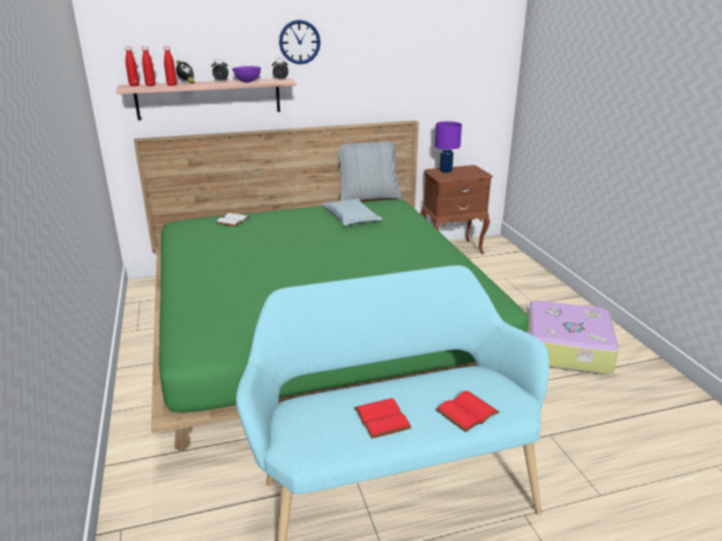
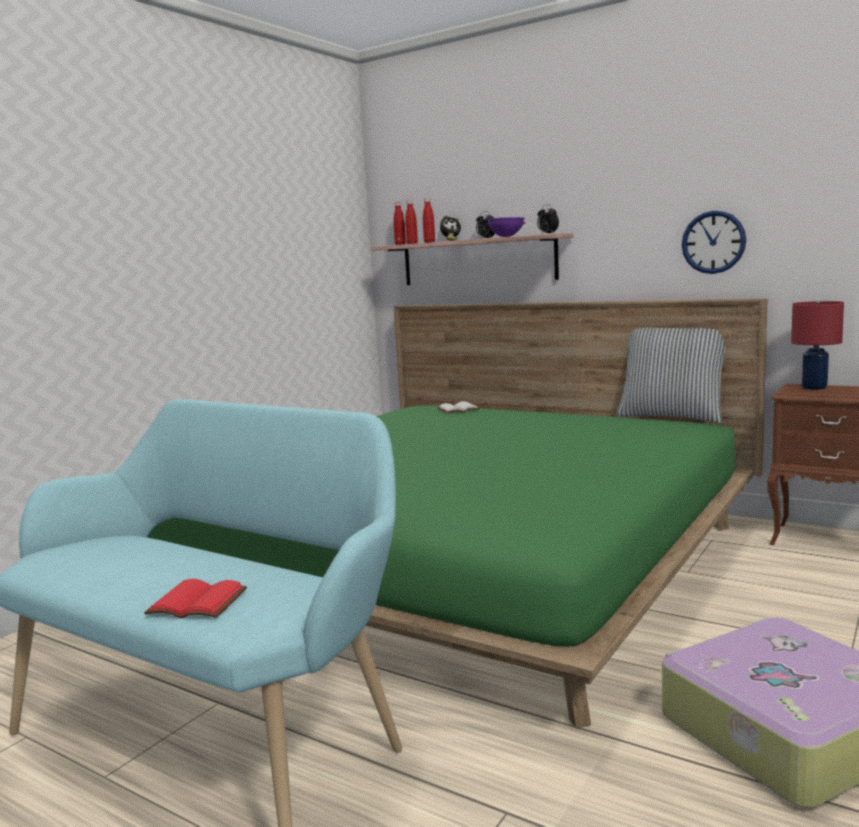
camera: 50 degrees right, 15 degrees down
wall clock [279,20,321,64] -> wall clock moved to [682,211,746,274]
blue pillow [322,198,383,226] -> none
red book [354,398,412,439] -> none
purple table lamp [435,121,462,173] -> red table lamp [791,301,844,390]

